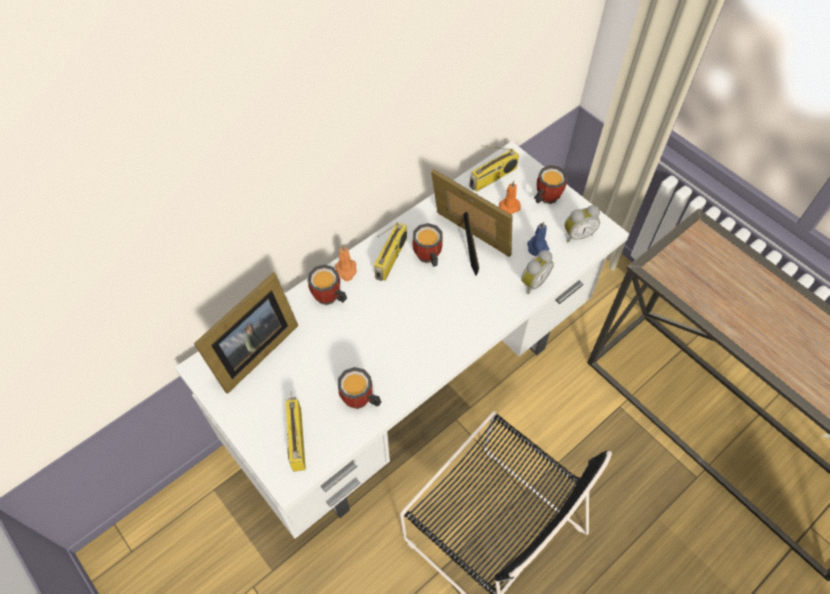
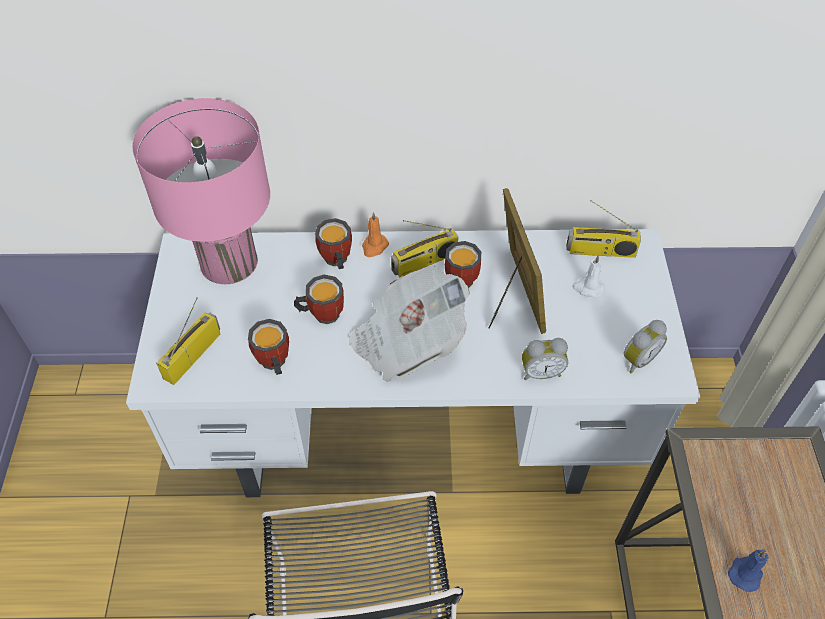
camera: 40 degrees right, 5 degrees down
picture frame [194,272,298,394] -> pink table lamp [132,98,270,284]
orange candle [499,180,521,214] -> white candle [572,255,605,298]
blue candle [527,222,549,256] -> blue candle moved to [728,549,769,592]
mug [534,165,568,204] -> mug moved to [294,275,344,324]
alarm clock [565,205,600,242] -> alarm clock turned 60 degrees counterclockwise [624,320,667,373]
none -> newspaper [349,265,470,382]

